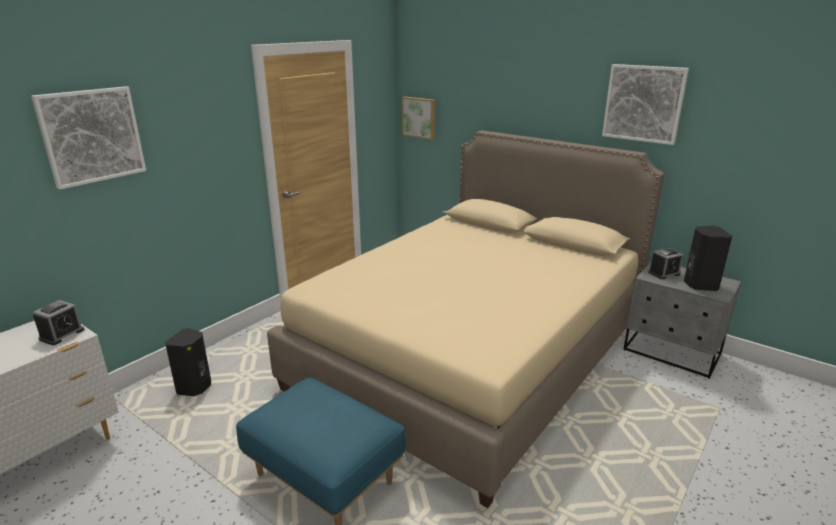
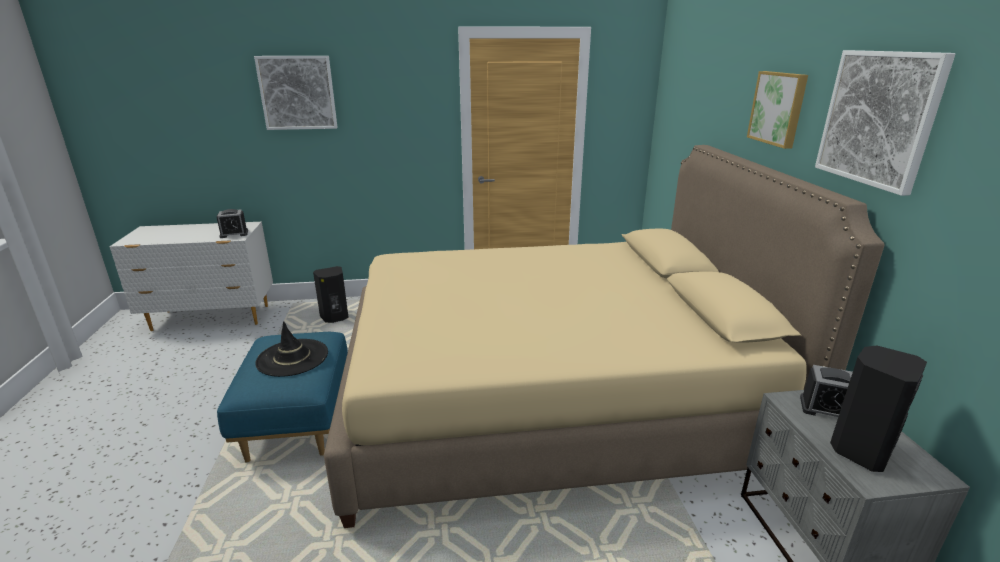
camera: 45 degrees right, 0 degrees up
picture [402,97,435,139] -> picture moved to [747,71,808,149]
none -> black hat [255,321,328,377]

